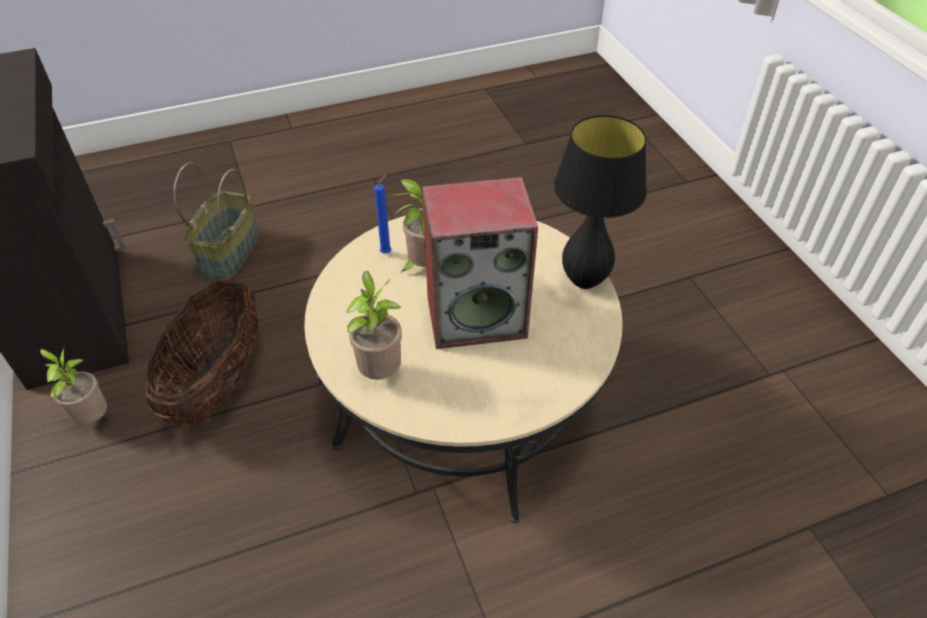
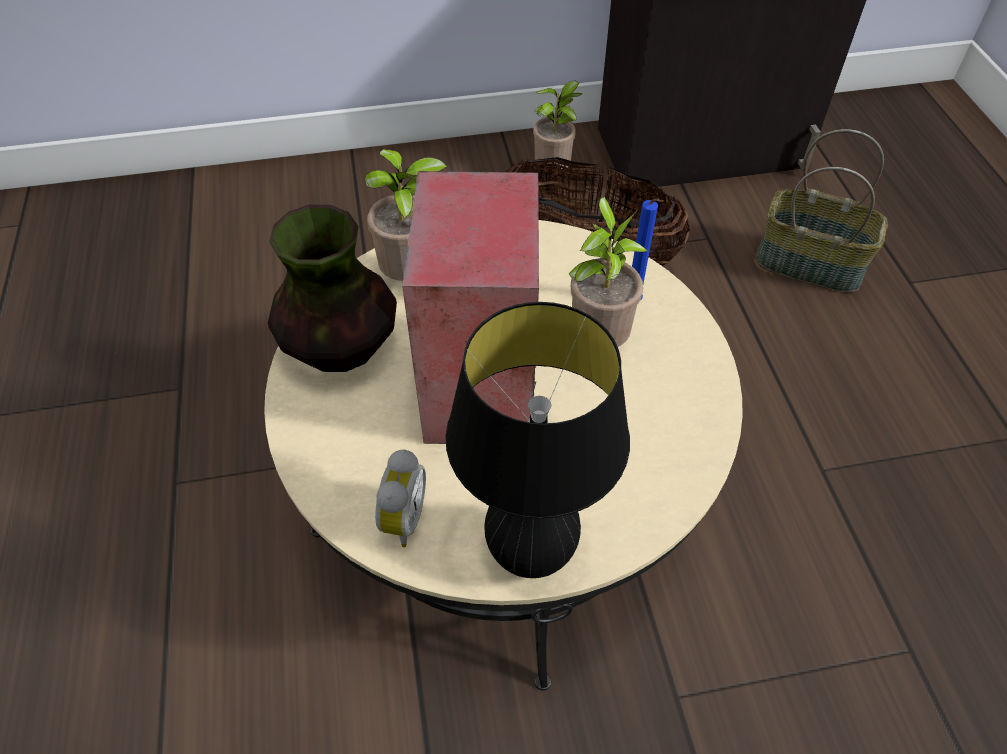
camera: 100 degrees right, 5 degrees up
none -> vase [268,205,397,372]
none -> alarm clock [375,450,426,547]

